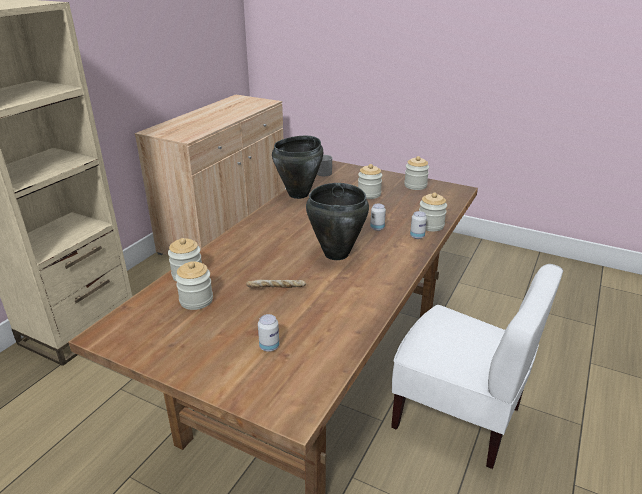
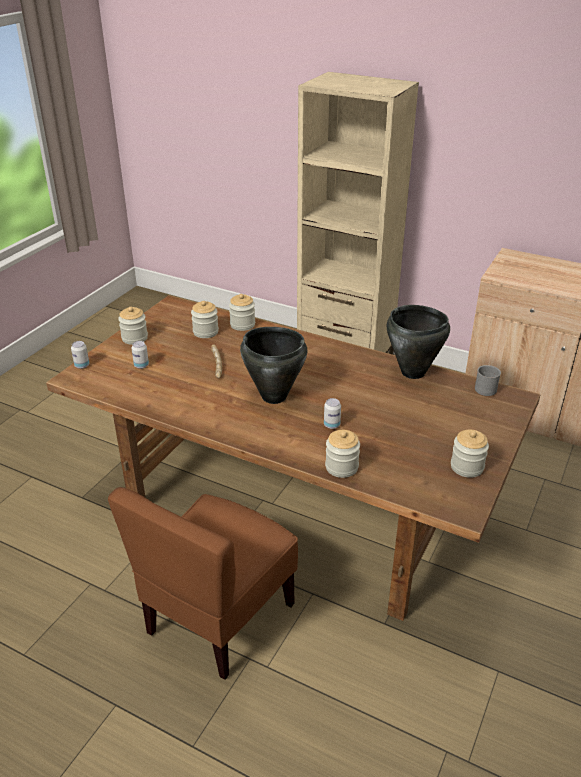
camera: 90 degrees right, 5 degrees up
jar [358,164,382,199] -> jar moved to [118,307,148,345]
white chair [391,264,563,469] -> brown chair [108,487,298,680]
can [410,211,427,239] -> can moved to [71,341,89,369]

